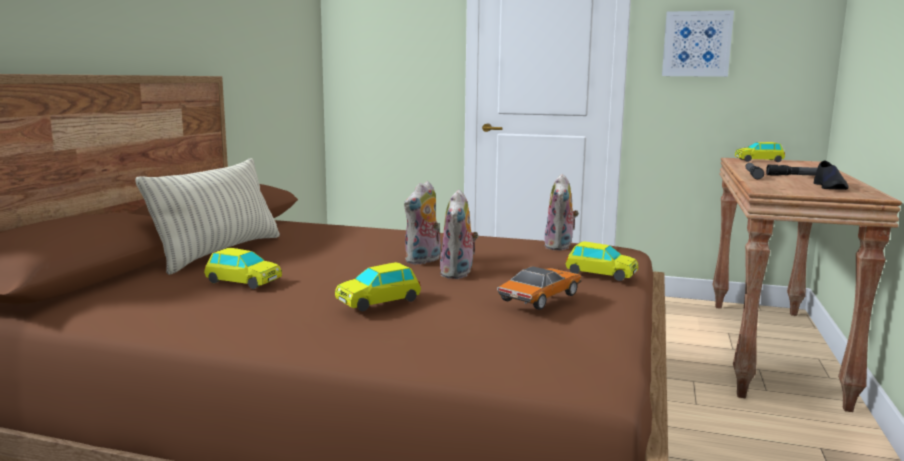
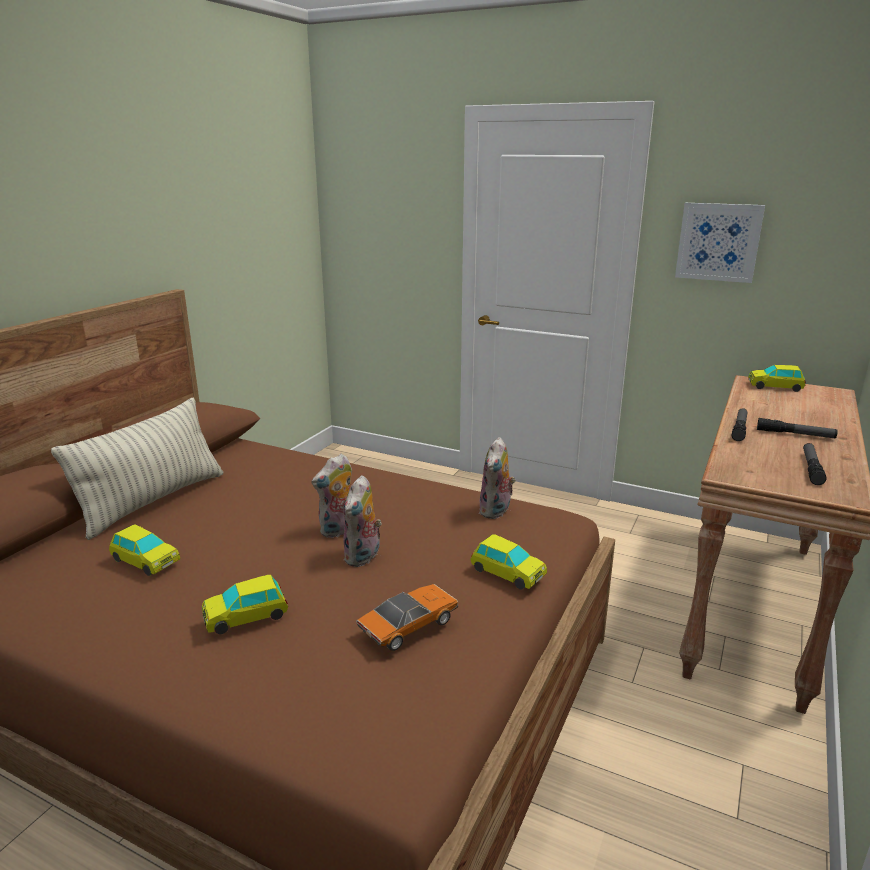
camera: 10 degrees right, 10 degrees up
black shoe [814,160,849,190] -> flashlight [803,443,827,485]

